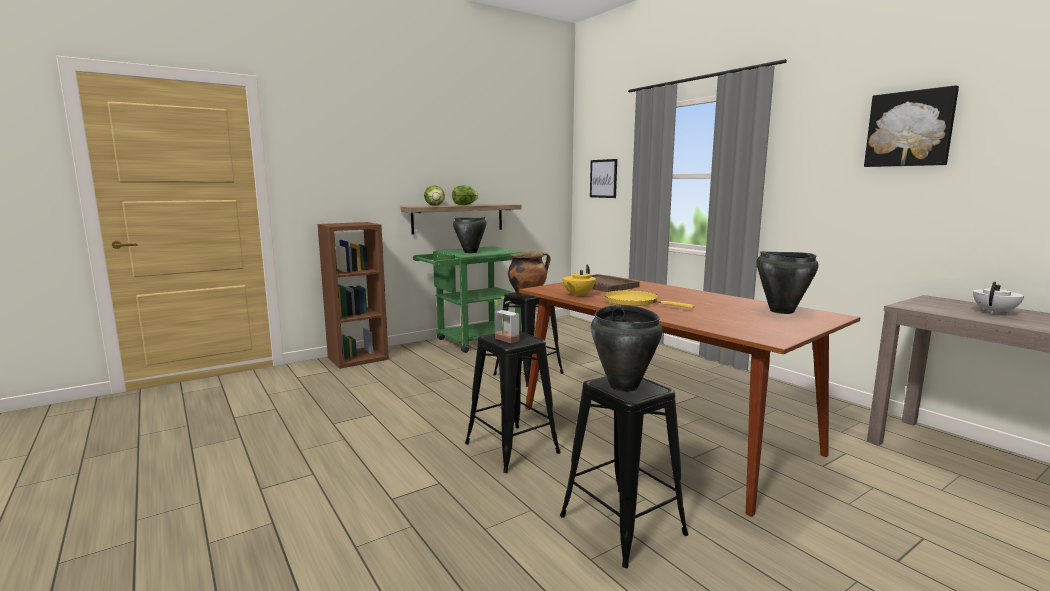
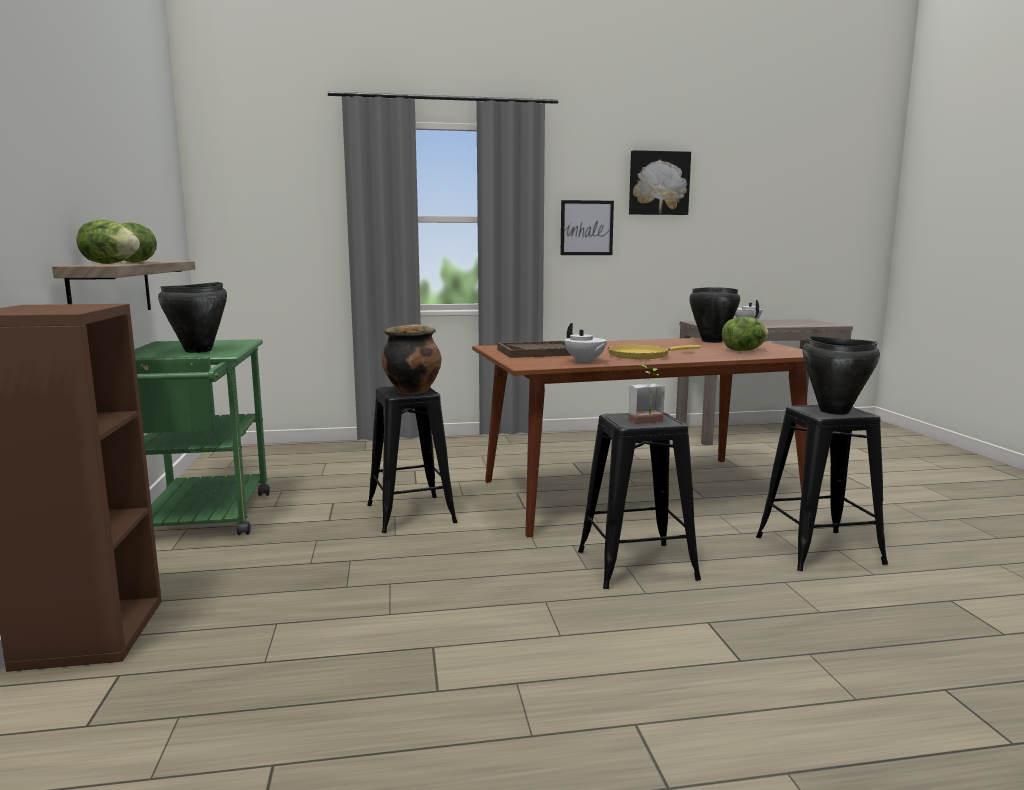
camera: 65 degrees left, 0 degrees up
yellow teapot [563,264,596,297] -> white teapot [565,323,608,363]
picture [590,159,617,198] -> picture moved to [560,200,614,255]
none -> lettuce [722,317,769,351]

